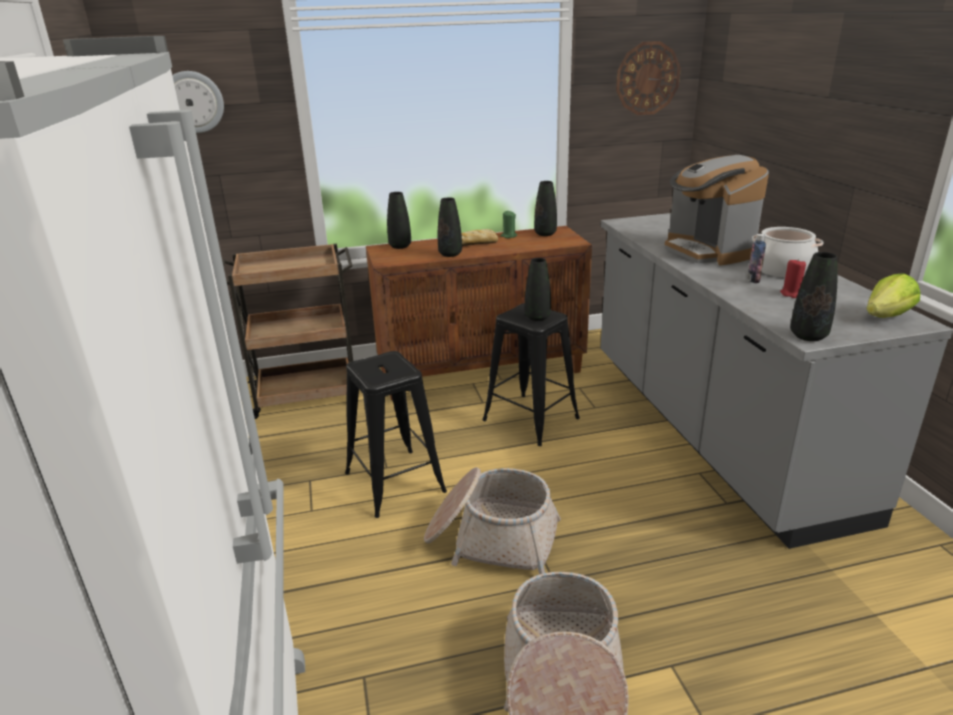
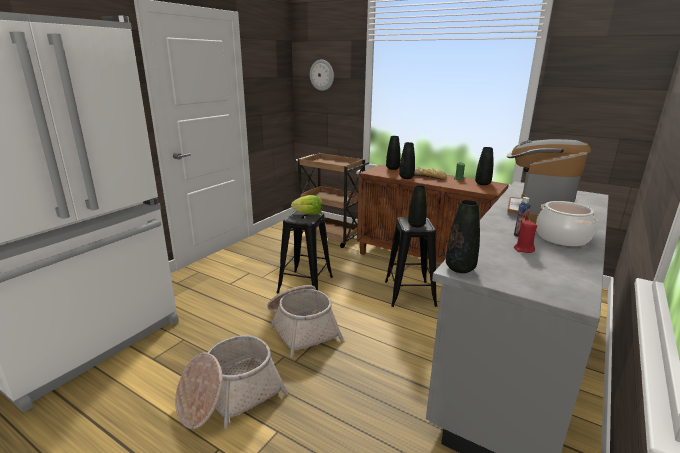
camera: 45 degrees right, 5 degrees down
wall clock [616,41,681,115] -> none
lettuce [866,273,921,318] -> lettuce moved to [291,195,323,215]

